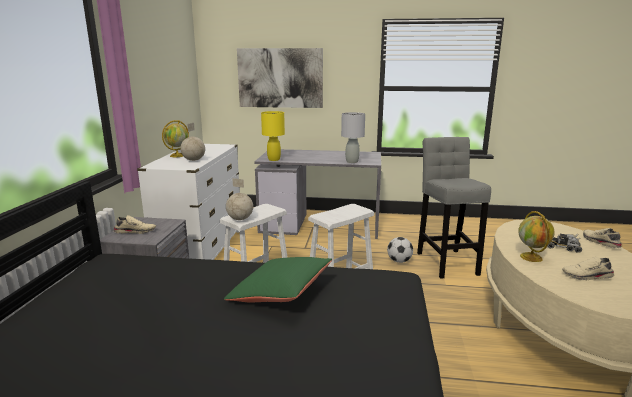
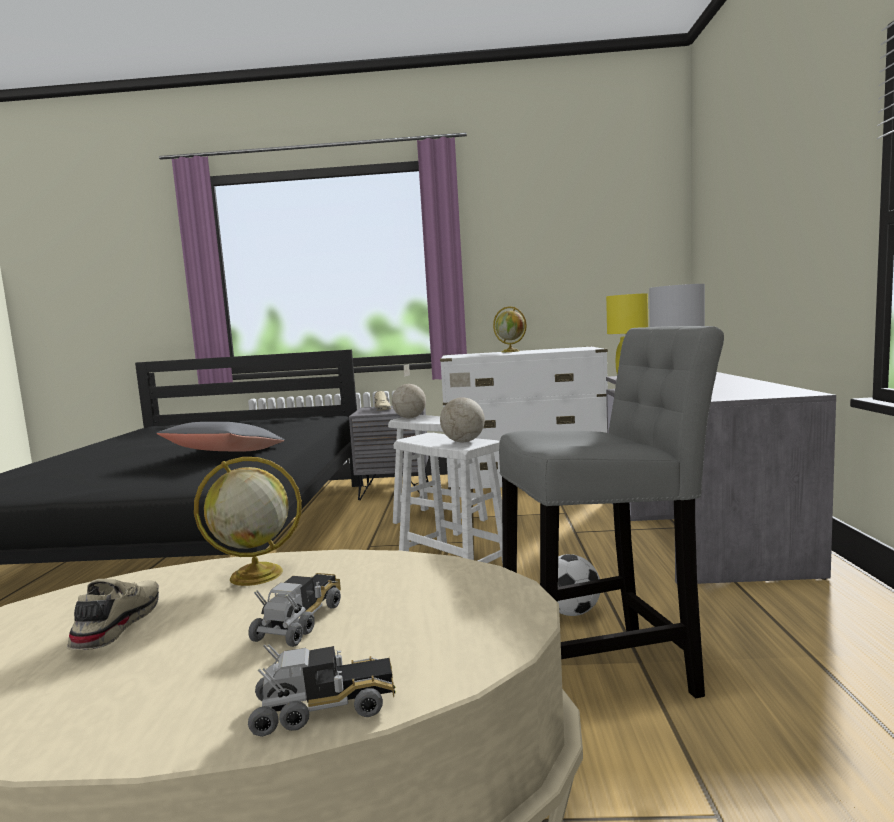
camera: 85 degrees right, 10 degrees down
globe [180,123,205,161] -> globe moved to [440,372,485,442]
green pillow [224,257,332,302] -> grey pillow [157,422,285,451]
picture [237,48,323,108] -> none
beige shoe [583,228,622,248] -> toy truck [248,644,396,737]

